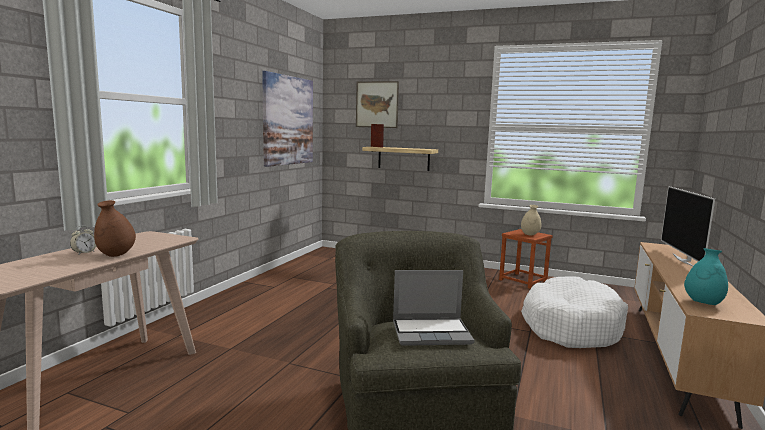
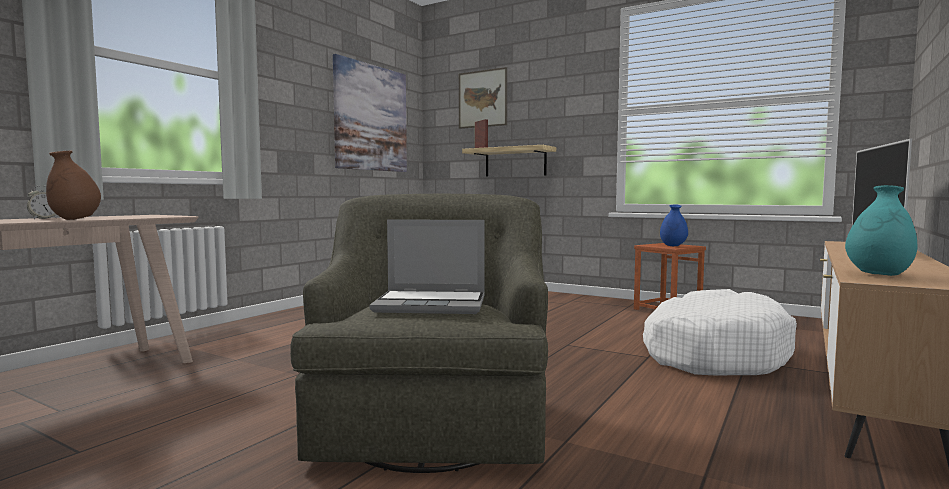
camera: 10 degrees right, 5 degrees down
beige vase [521,205,542,236] -> blue vase [660,204,688,246]

